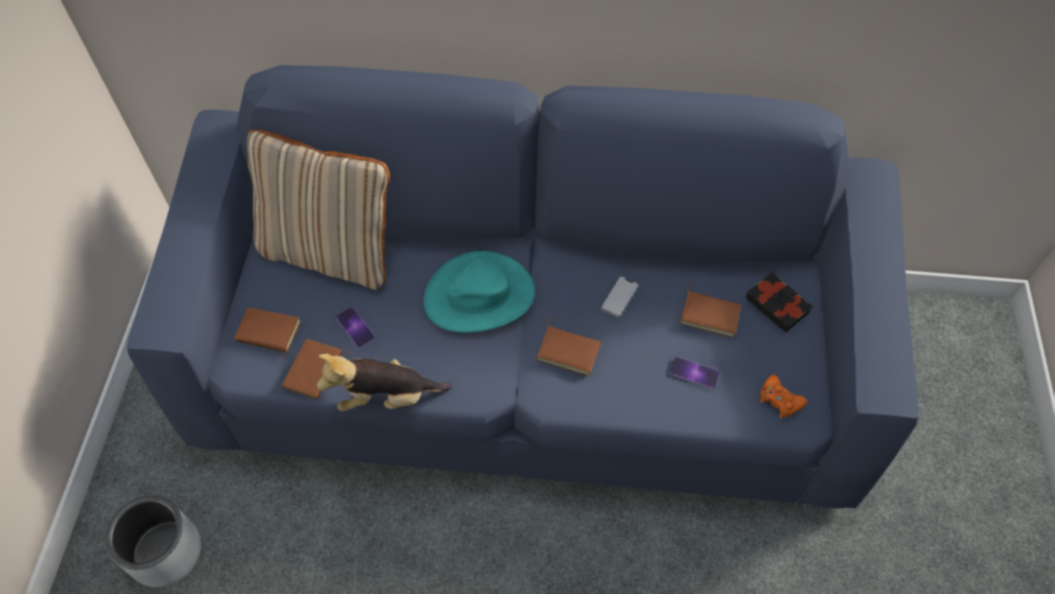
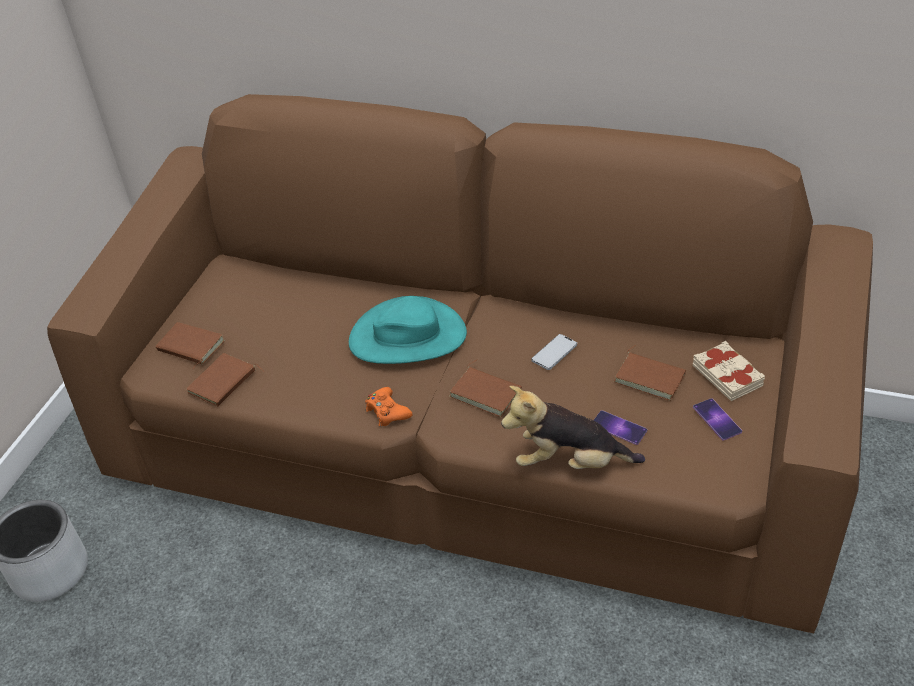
camera: 15 degrees right, 15 degrees down
blue sofa [127,65,919,508] -> brown sofa [47,94,873,633]
beige pillow [247,129,390,290] -> none
plush toy [317,354,453,411] -> plush toy moved to [501,386,645,469]
phone [335,307,375,348] -> phone moved to [693,398,742,441]
black book [746,272,812,332] -> beige book [693,341,765,401]
orange game controller [760,375,808,418] -> orange game controller moved to [365,387,413,427]

